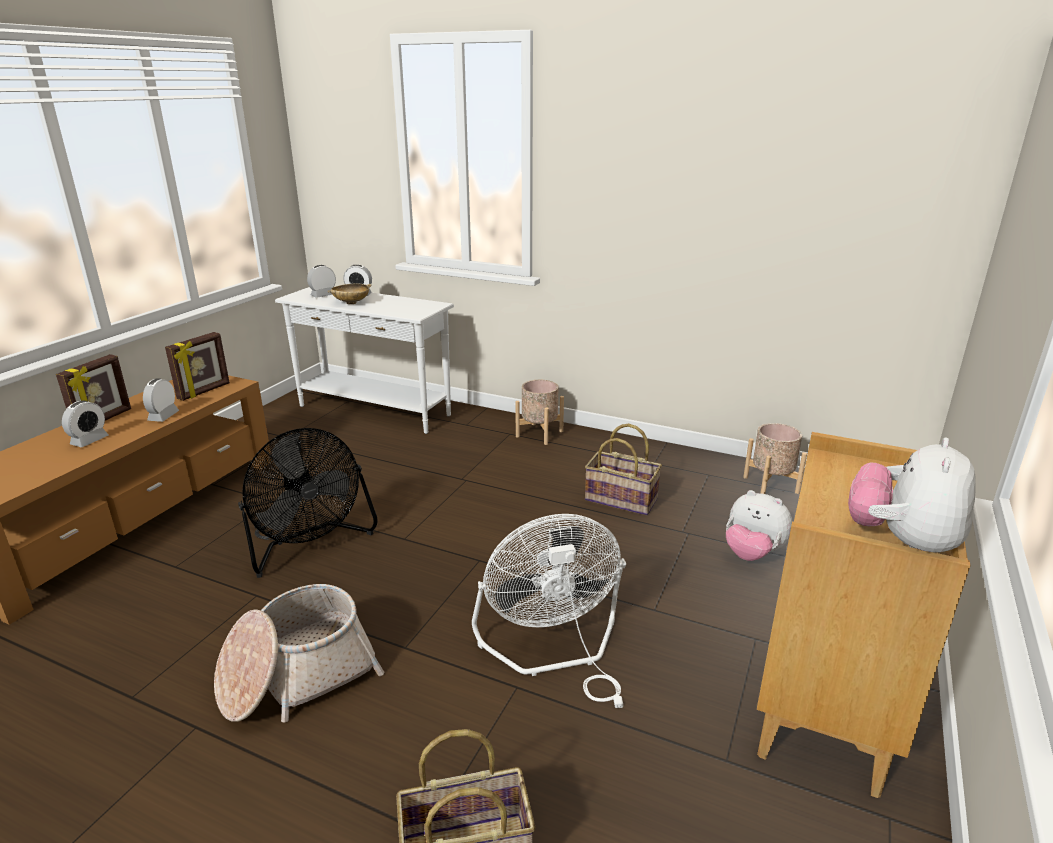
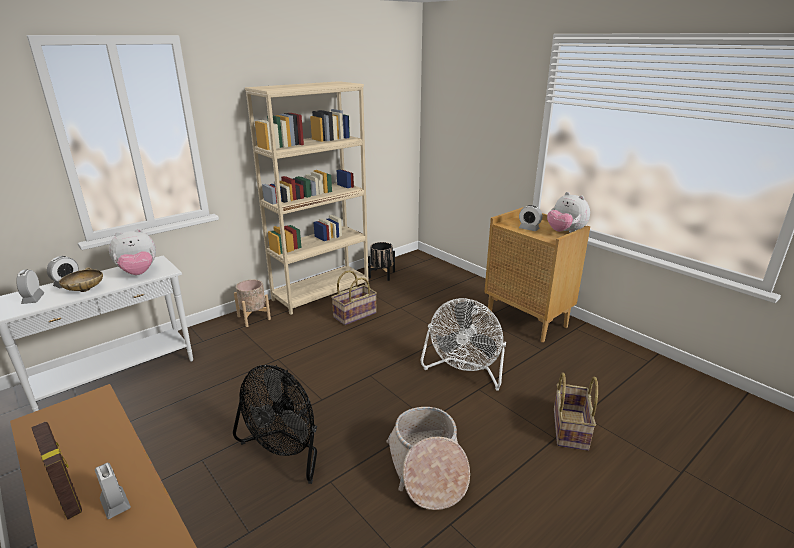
camera: 65 degrees left, 0 degrees up
alarm clock [143,378,179,422] -> alarm clock moved to [519,205,542,231]
picture frame [165,332,230,401] -> none
black fan [238,428,378,578] -> black fan turned 135 degrees clockwise [233,365,317,484]
white fan [472,514,626,708] -> white fan turned 75 degrees counterclockwise [421,298,506,390]
plush toy [726,490,792,561] -> plush toy moved to [109,229,156,275]
beige planter [743,423,807,494] -> black planter [368,242,395,281]
none -> beige bookcase [245,81,368,315]

